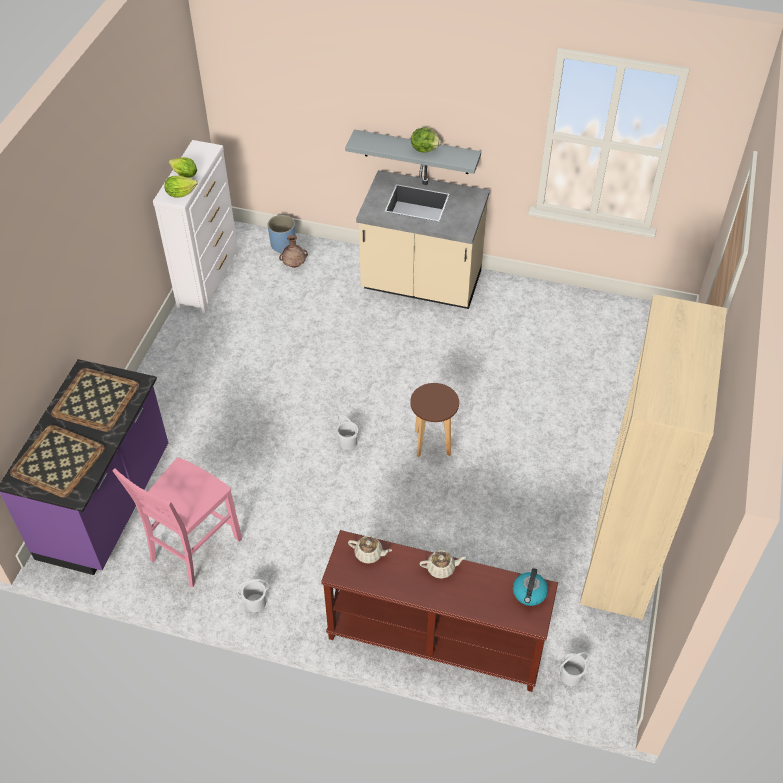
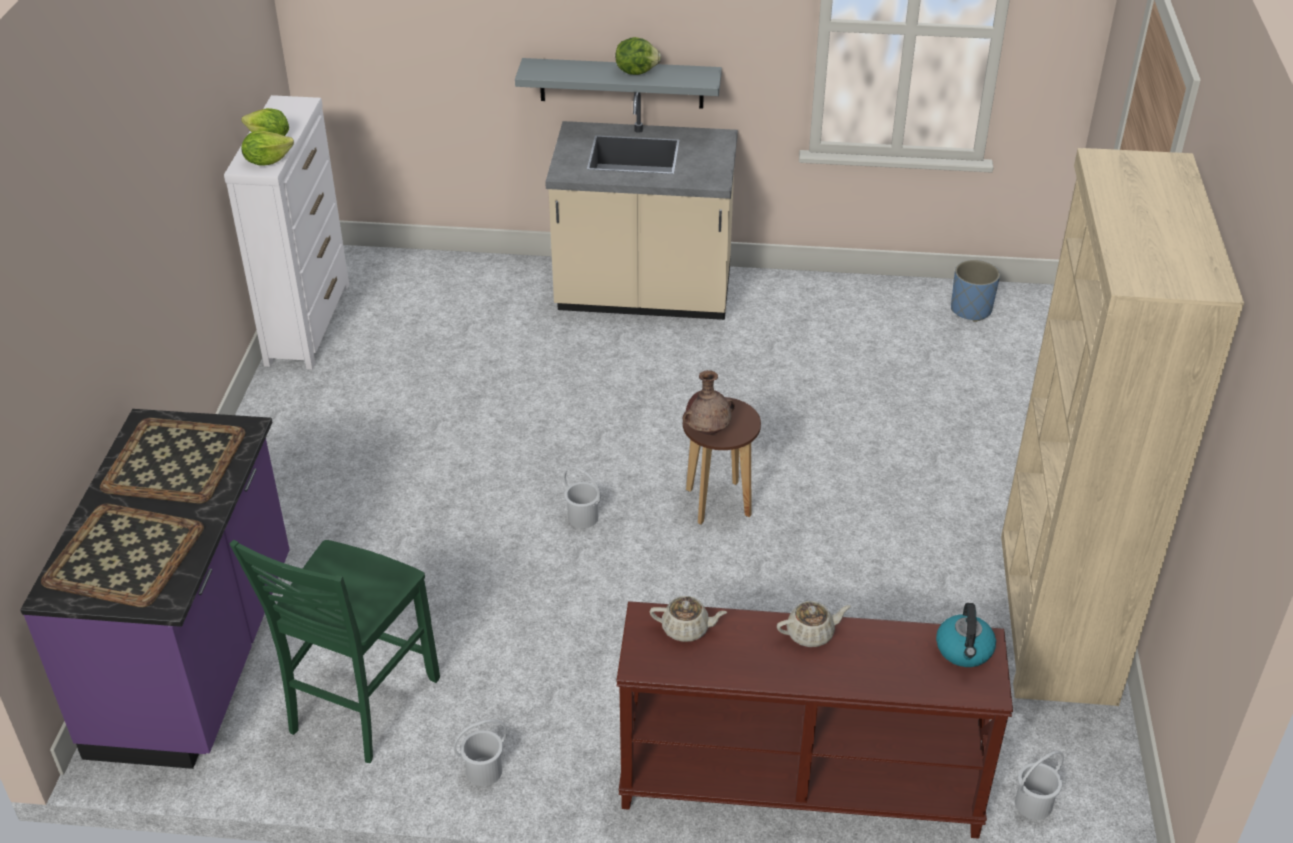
camera: 10 degrees left, 10 degrees down
pink chair [112,458,242,587] -> green chair [229,540,440,763]
blue planter [268,215,296,254] -> blue planter moved to [951,260,1000,322]
brown vase [279,235,308,268] -> brown vase moved to [683,370,735,435]

